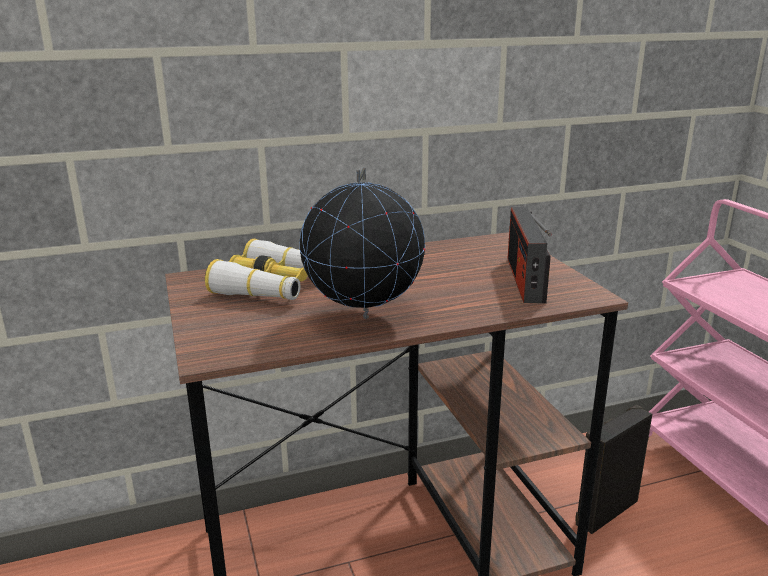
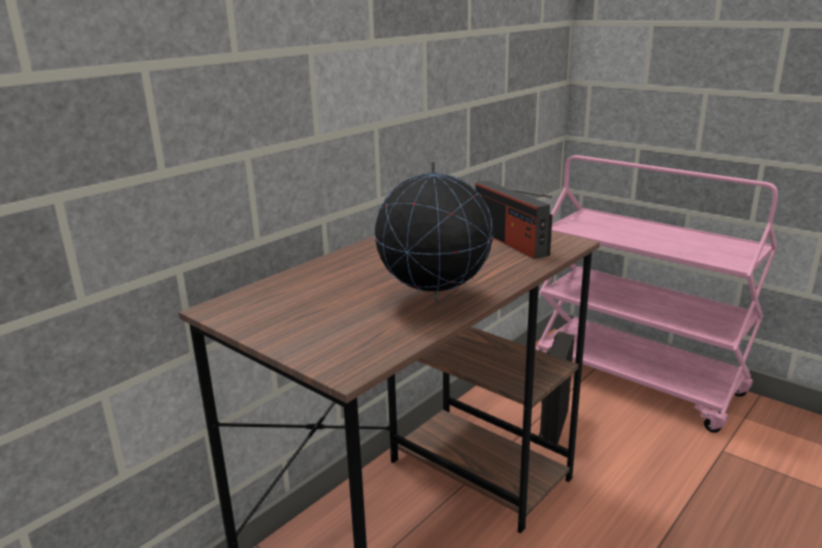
camera: 30 degrees left, 0 degrees up
binoculars [205,239,308,300] -> none

